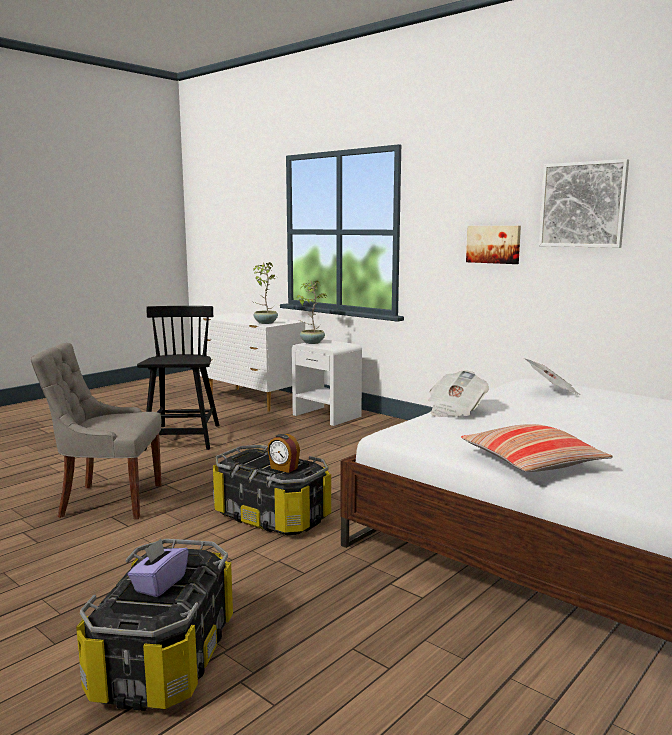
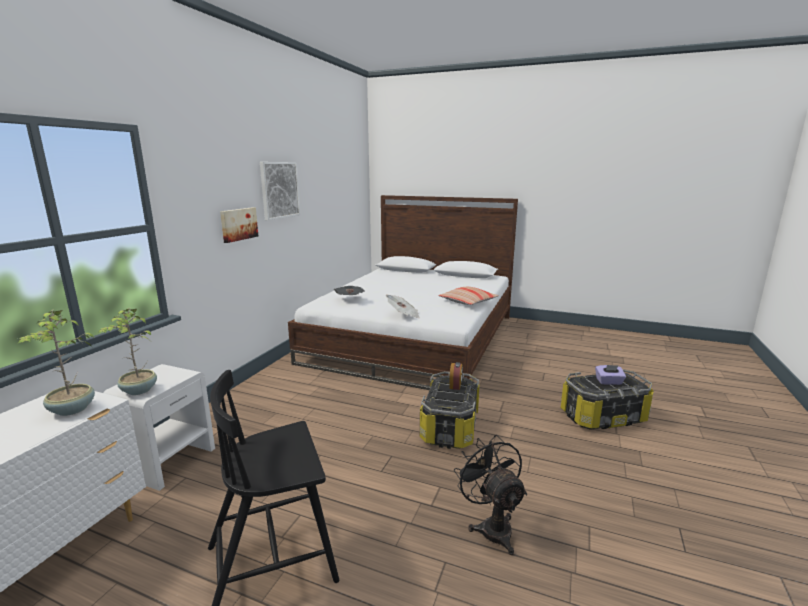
camera: 110 degrees left, 5 degrees up
grey chair [30,343,161,519] -> black fan [454,435,527,555]

